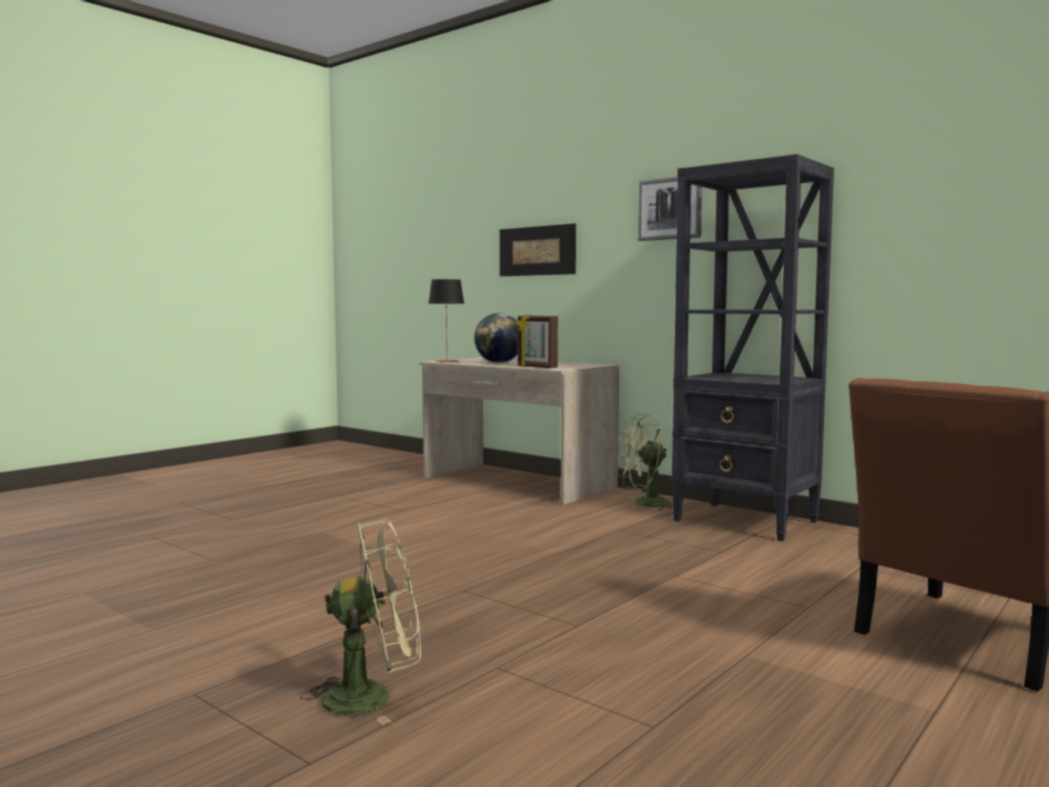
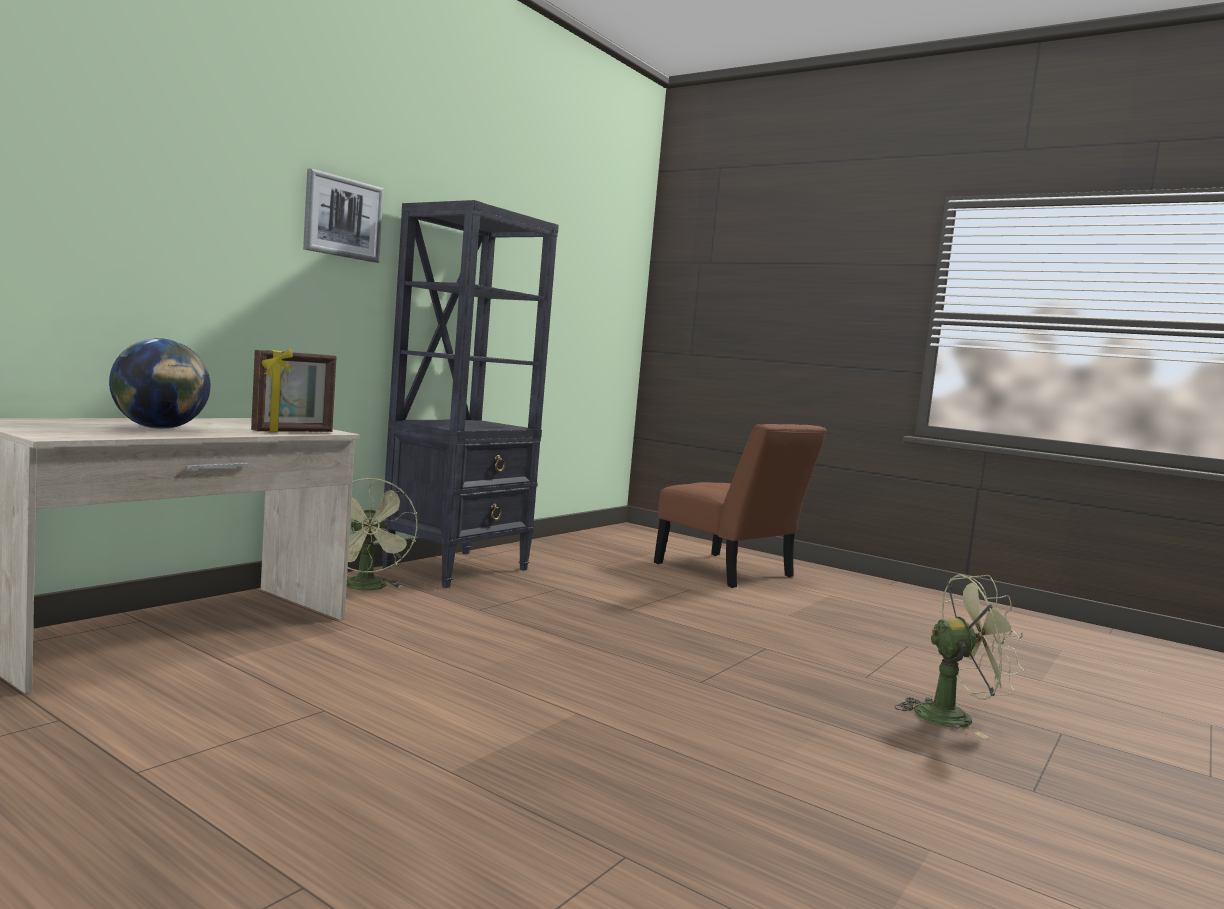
camera: 95 degrees left, 0 degrees up
green fan [300,519,421,725] -> green fan turned 105 degrees clockwise [895,575,1024,738]
table lamp [428,279,464,363] -> none
picture [500,224,576,276] -> none

